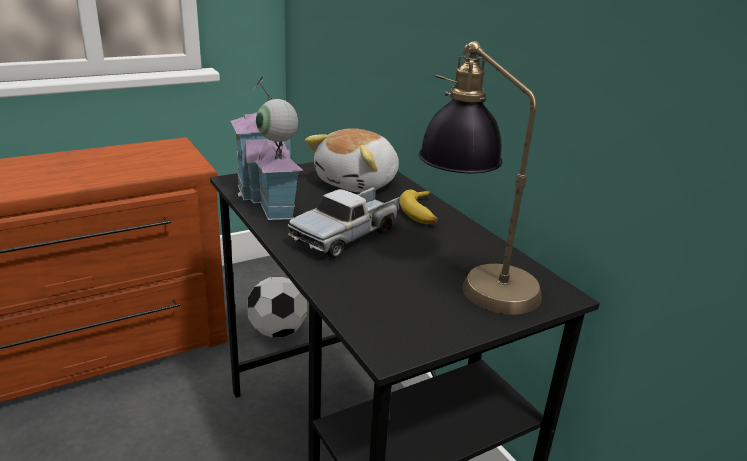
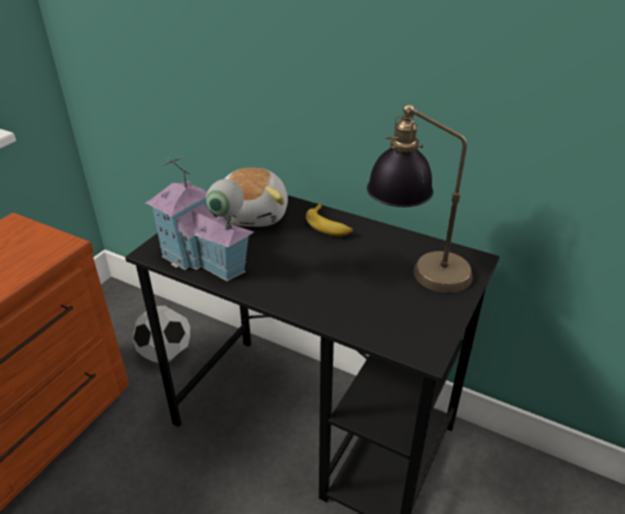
camera: 30 degrees left, 10 degrees up
toy truck [287,187,400,258] -> none

